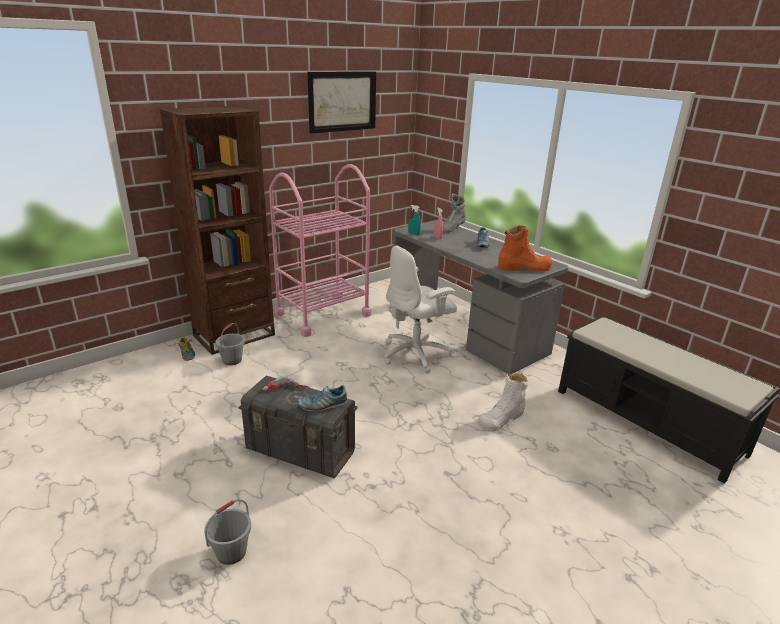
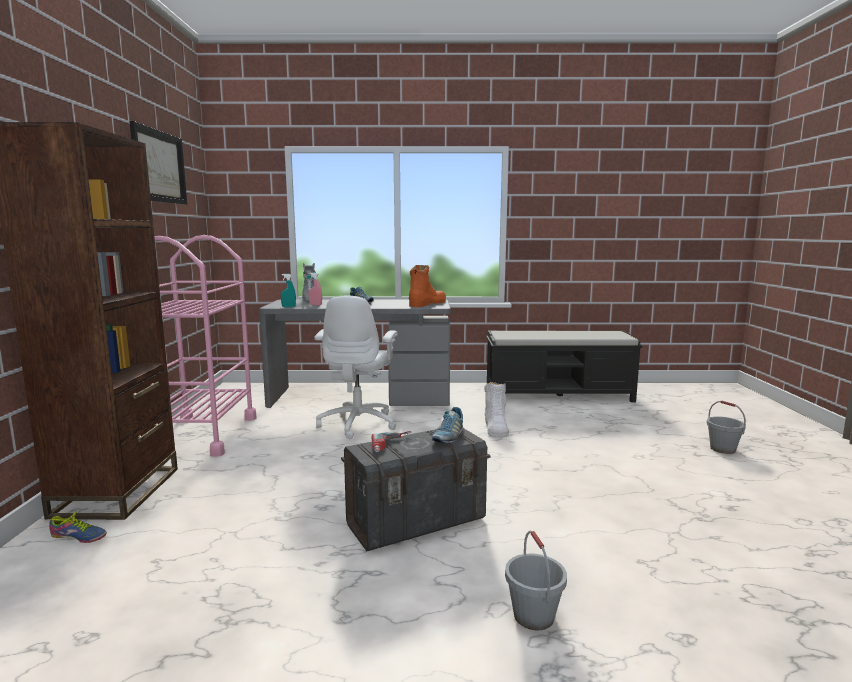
camera: 50 degrees left, 15 degrees down
grey bucket [216,323,245,365] -> grey bucket moved to [707,401,746,454]

